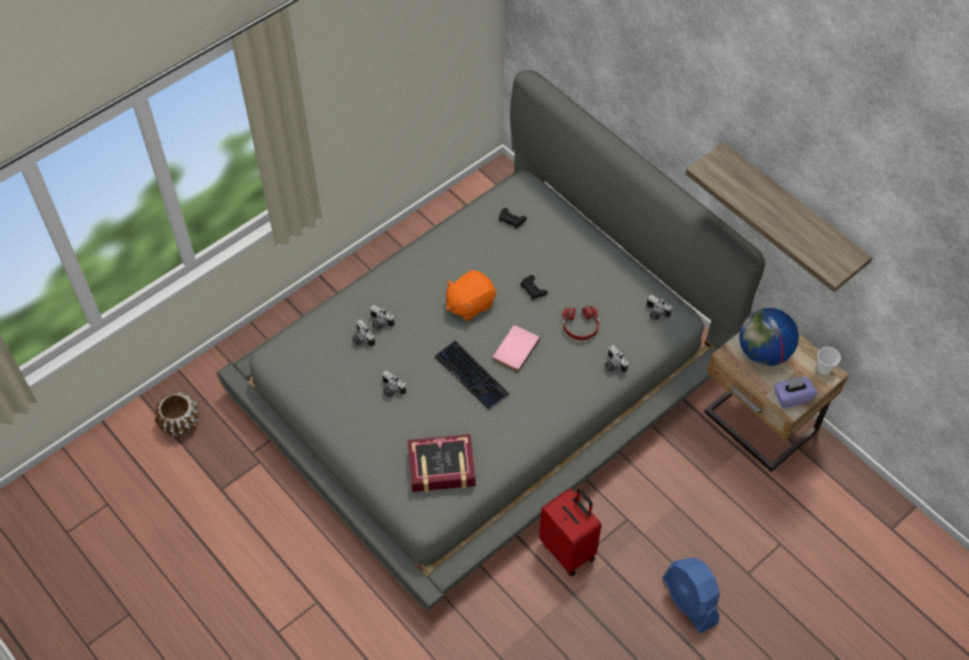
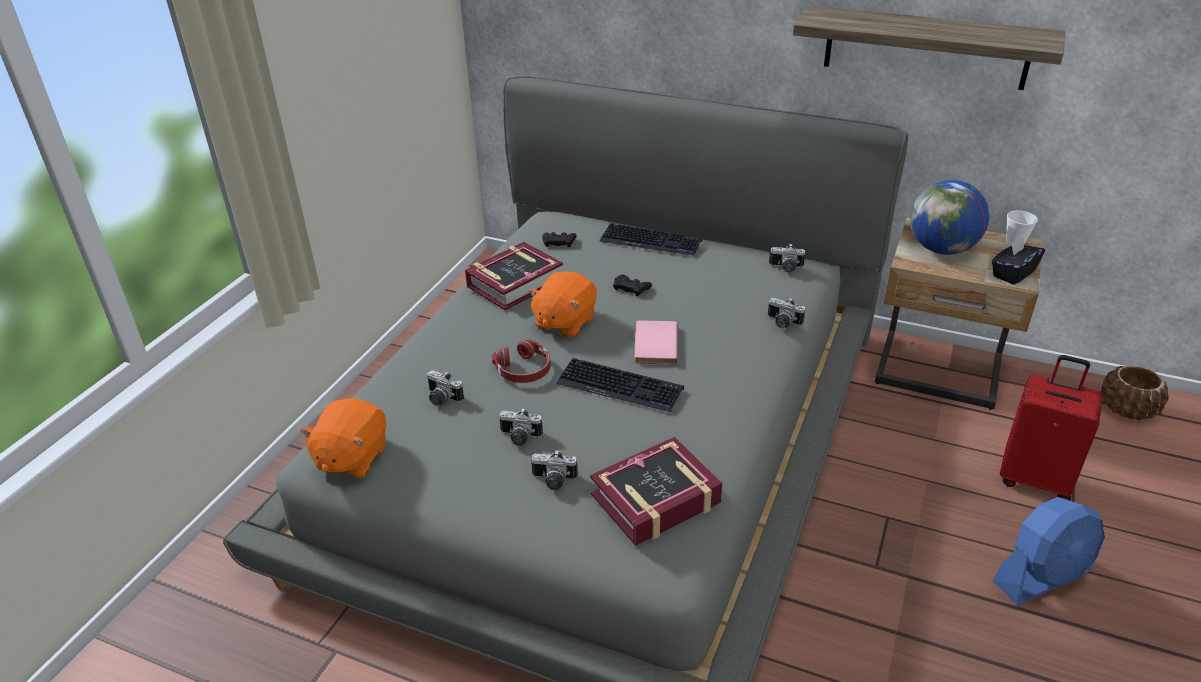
camera: 25 degrees left, 20 degrees down
brown planter [154,392,200,437] -> brown planter moved to [1101,365,1169,420]
camera [370,305,394,330] -> camera moved to [531,450,578,490]
red suitcase [539,488,602,576] -> red suitcase moved to [1000,355,1102,501]
red headphones [562,306,599,340] -> red headphones moved to [492,340,551,383]
blue fan [662,557,720,634] -> blue fan turned 60 degrees counterclockwise [993,497,1105,605]
purple tissue box [774,377,817,408] -> black tissue box [992,236,1045,285]
none -> orange plush toy [300,398,386,478]
none -> book [465,242,563,310]
none -> keyboard [599,223,702,256]

